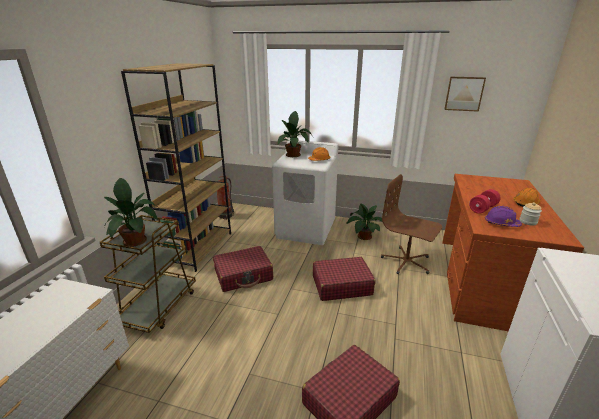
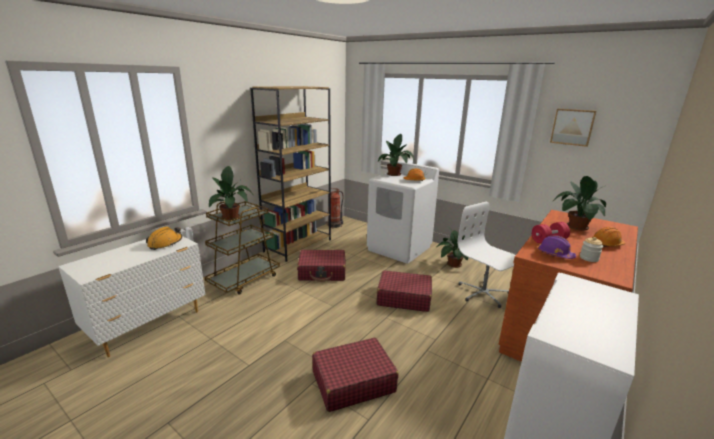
camera: 20 degrees right, 5 degrees down
brown office chair [381,174,442,274] -> white office chair [457,201,516,308]
none -> orange hard hat [146,226,182,250]
none -> potted plant [552,176,606,230]

